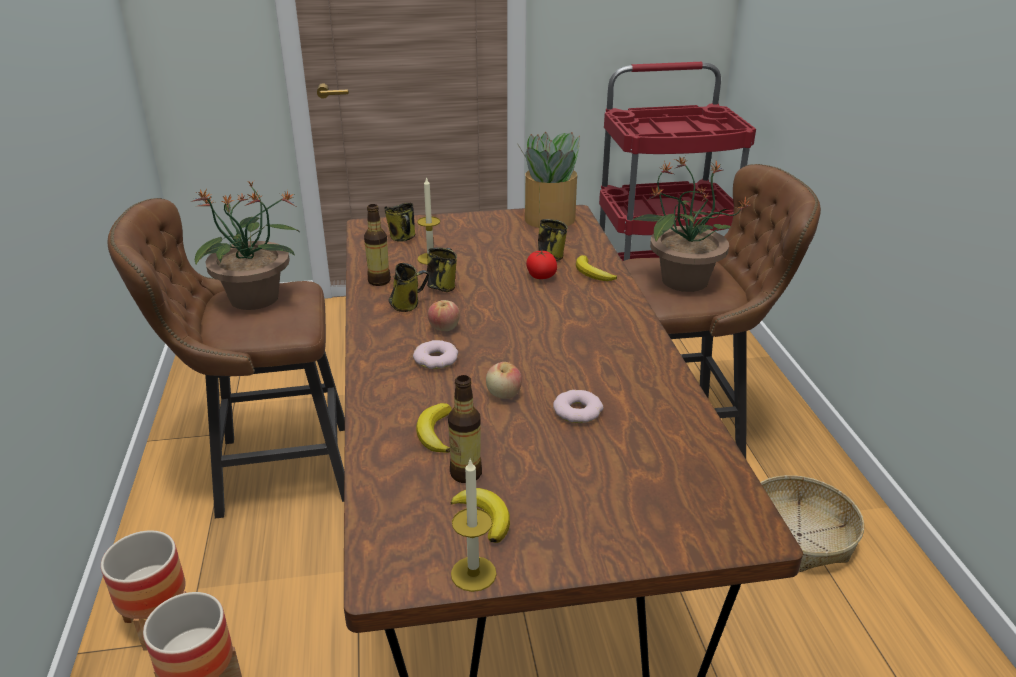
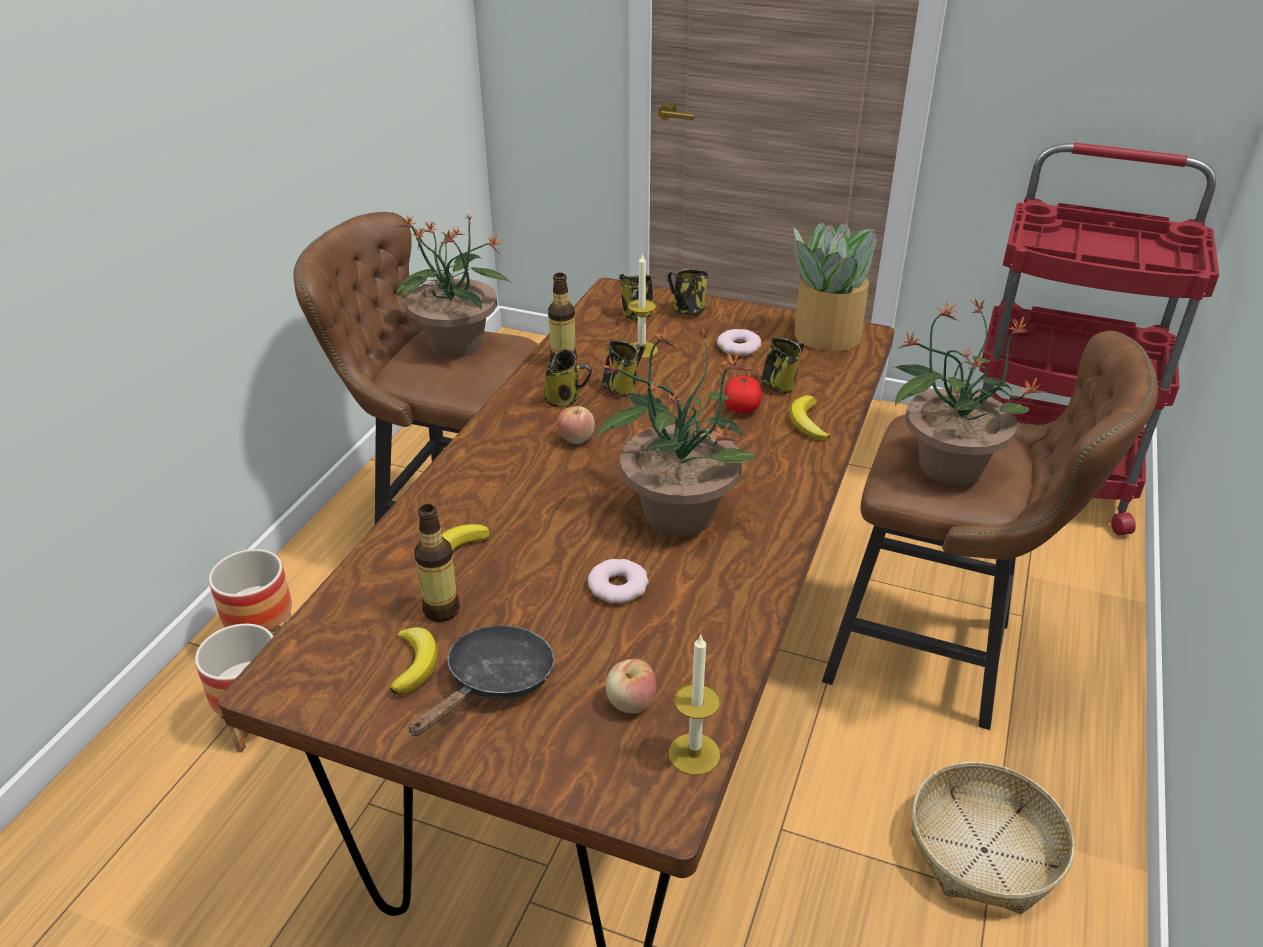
camera: 30 degrees right, 5 degrees up
donut [413,340,458,369] -> donut moved to [717,329,761,356]
candle [451,458,497,592] -> candle moved to [669,634,720,775]
apple [486,362,522,399] -> apple moved to [606,659,656,714]
none -> black frying pan [408,625,554,736]
none -> potted plant [597,324,757,536]
none -> mug [668,269,708,315]

